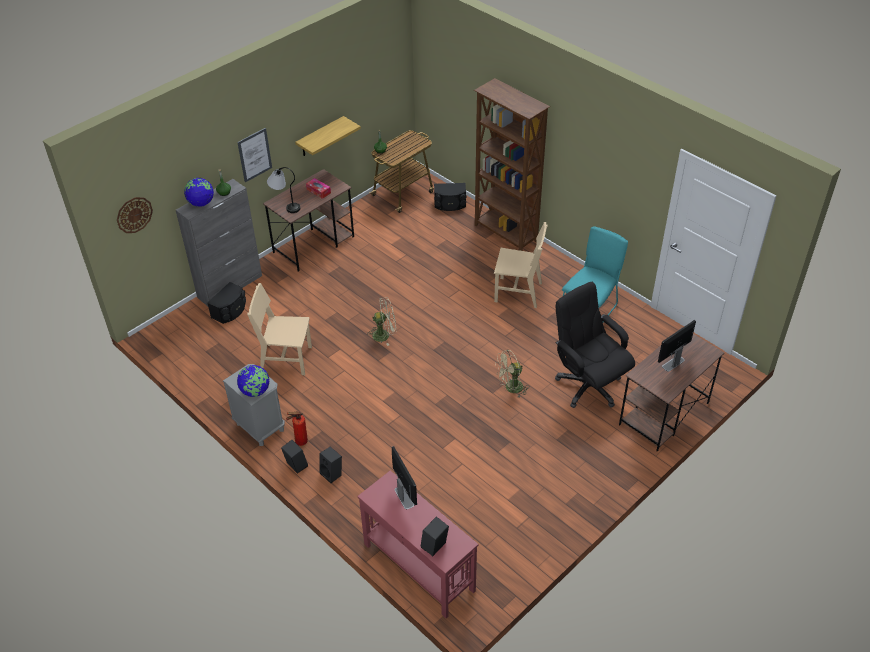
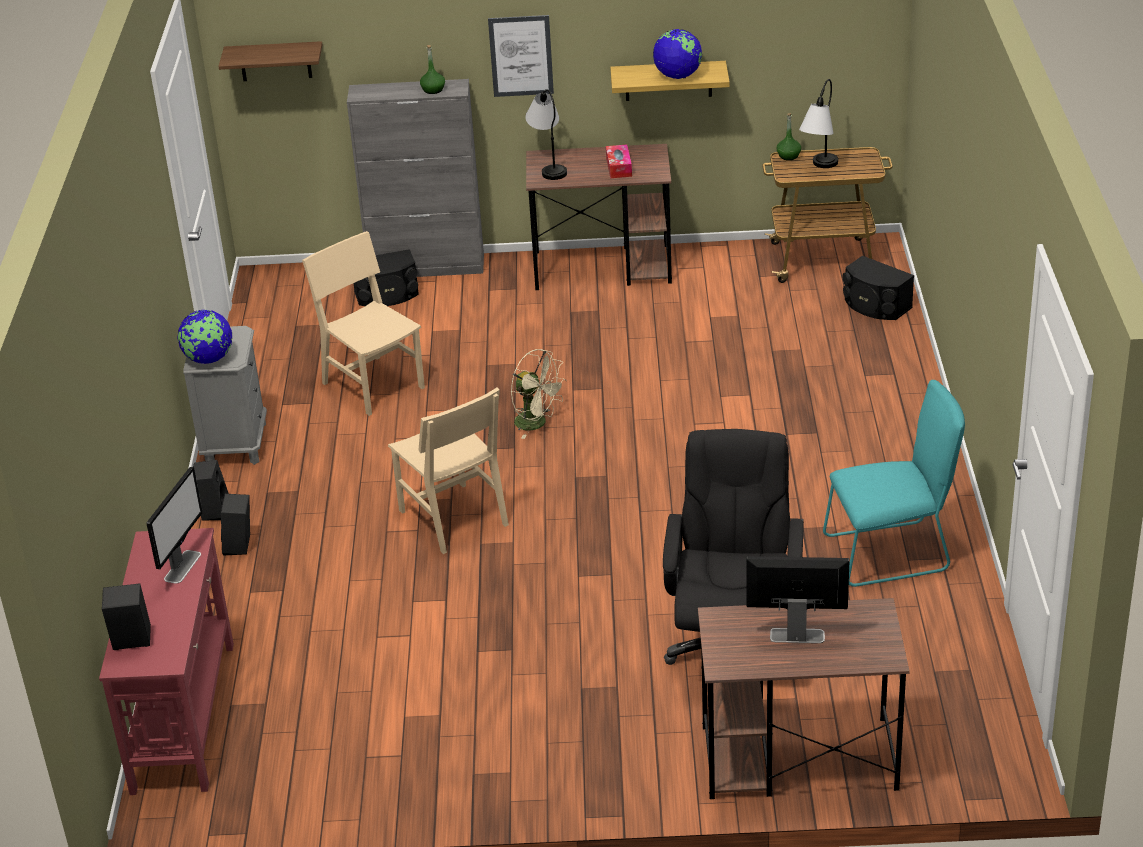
camera: 45 degrees right, 10 degrees down
wall clock [117,197,153,233] -> shelf [218,41,322,81]
globe [184,178,214,207] -> globe moved to [653,29,702,79]
fire extinguisher [286,411,308,446] -> none
brown bookcase [474,78,550,251] -> none
beige chair [494,222,548,308] -> beige chair moved to [388,387,509,554]
beige fan [495,350,528,397] -> none
none -> table lamp [799,79,838,168]

